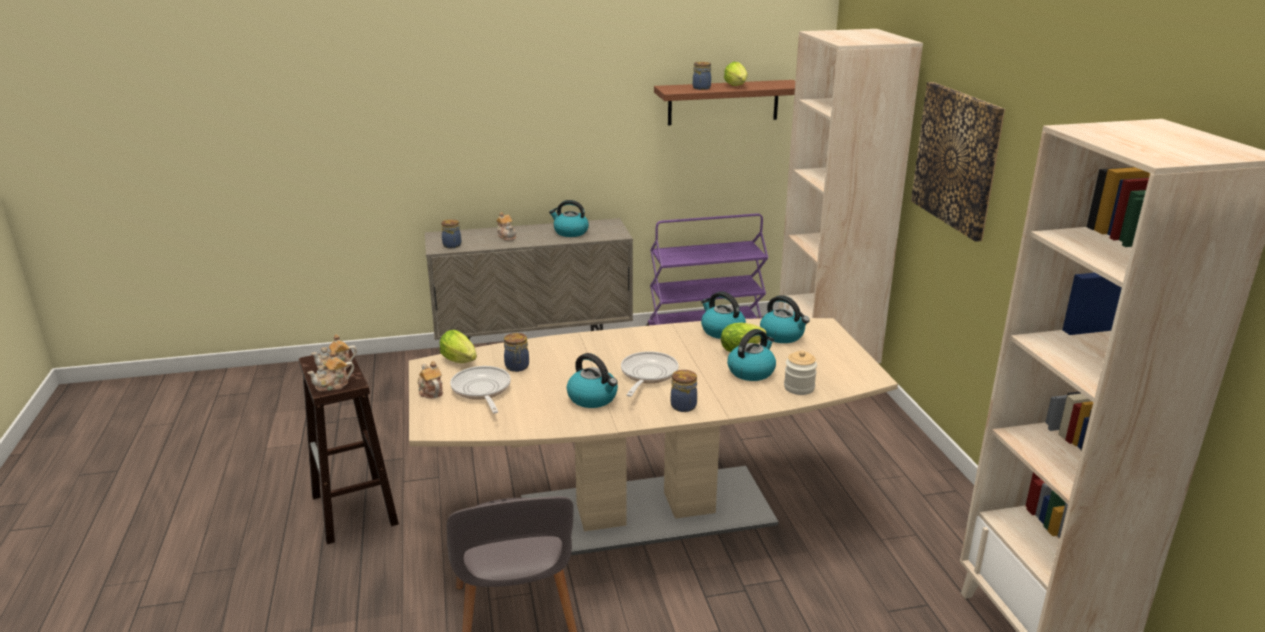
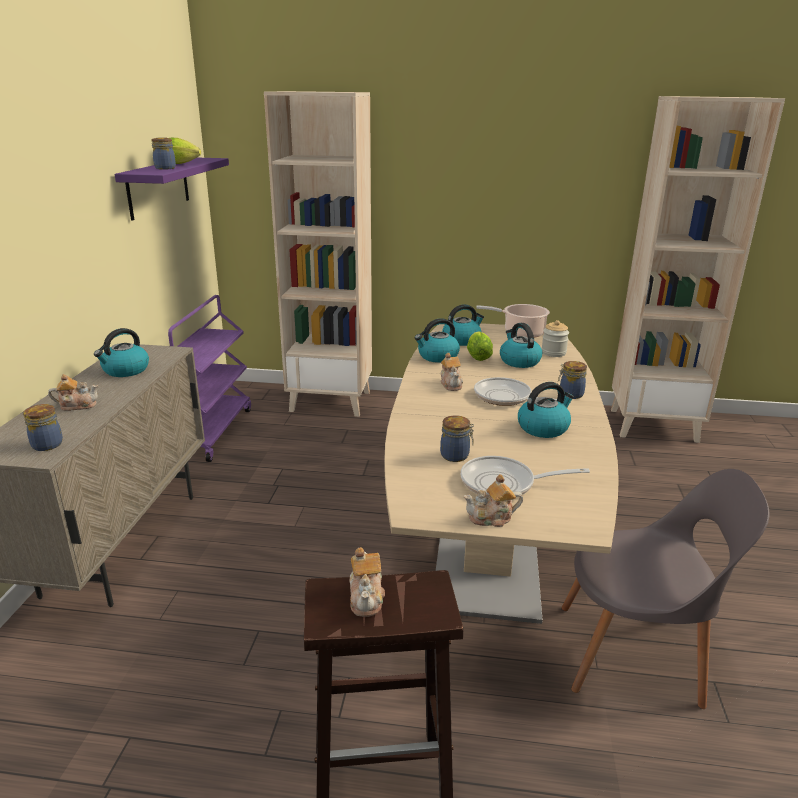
camera: 70 degrees left, 0 degrees up
teapot [307,351,354,392] -> teapot moved to [441,353,463,391]
lettuce [440,330,477,363] -> none
brown shelf [654,80,795,125] -> purple shelf [114,158,229,221]
picture [911,82,1005,242] -> none
none -> cooking pot [476,304,550,338]

